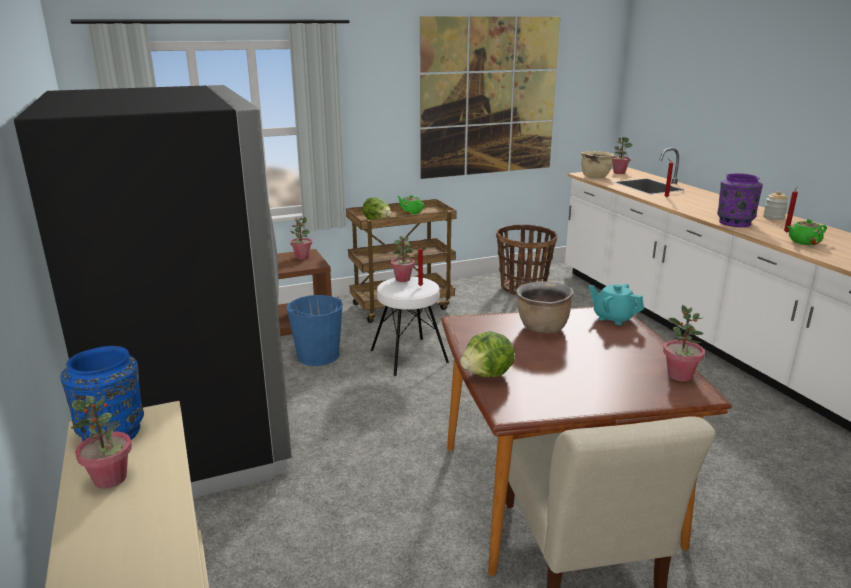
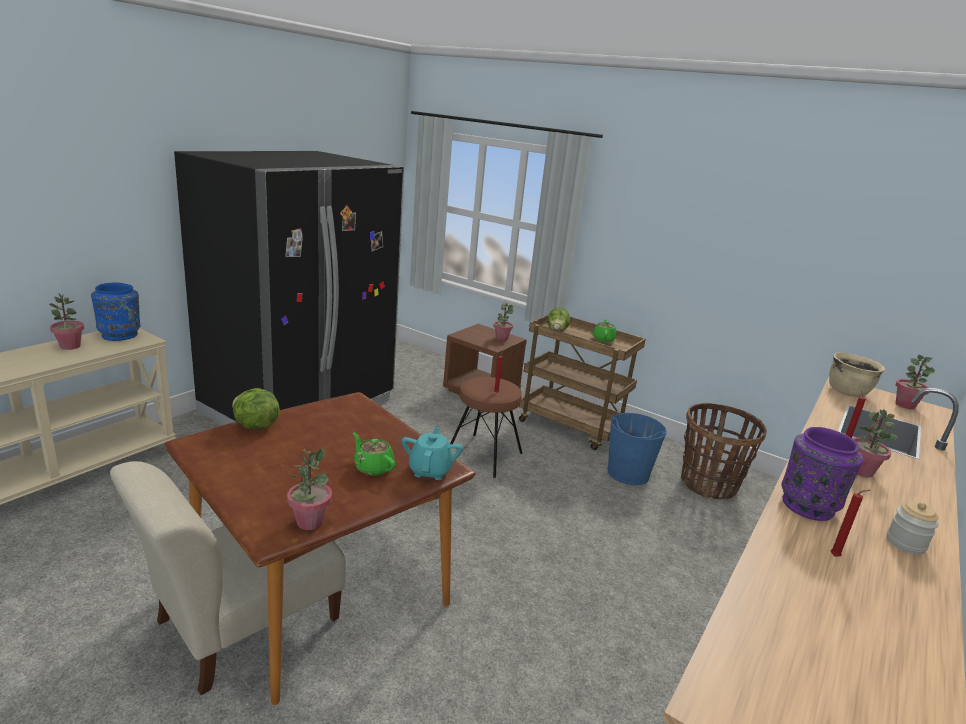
camera: 55 degrees right, 0 degrees up
blue bucket [287,295,343,366] -> blue bucket moved to [608,413,667,485]
white stool [370,276,449,376] -> brown stool [450,377,523,478]
potted plant [391,236,415,282] -> potted plant moved to [852,409,897,477]
picture [420,16,560,179] -> none
brown cooking pot [516,281,574,333] -> none
green teapot [787,219,827,245] -> green teapot moved to [353,432,395,476]

